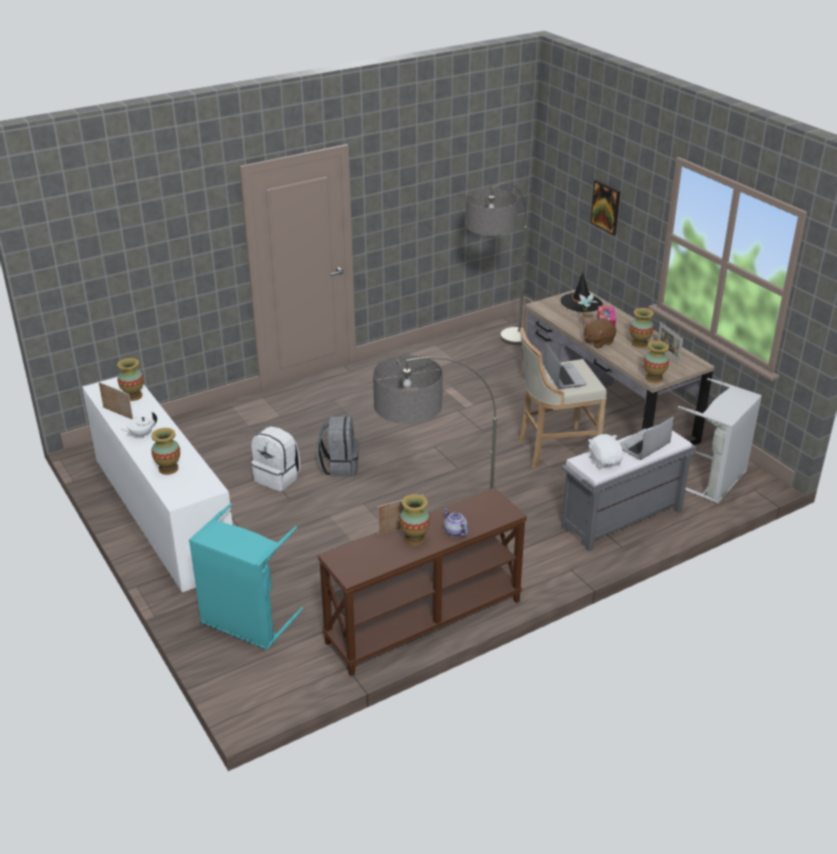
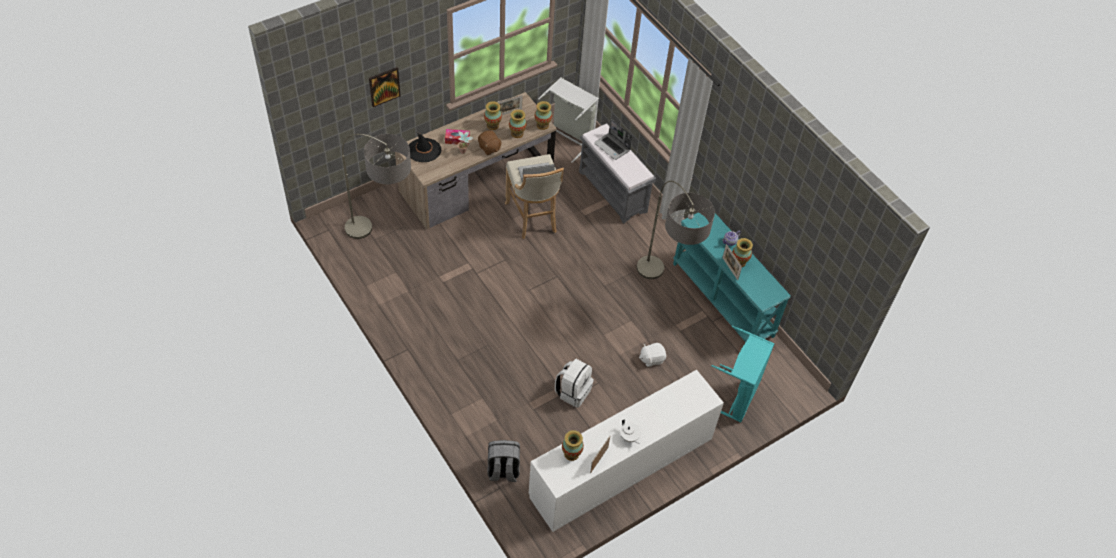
camera: 95 degrees left, 20 degrees up
vase [151,428,180,475] -> vase moved to [509,109,527,138]
grey backpack [317,416,359,477] -> grey backpack moved to [488,440,520,482]
brown console table [317,488,527,676] -> turquoise console table [673,213,791,342]
white plush toy [588,434,623,468] -> white plush toy moved to [639,343,666,367]

